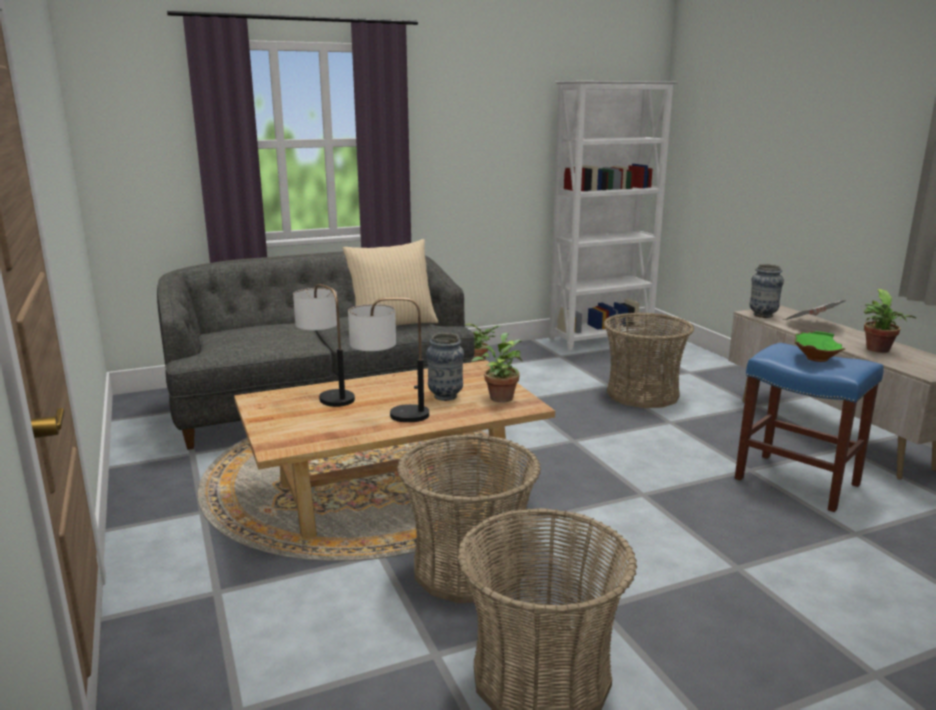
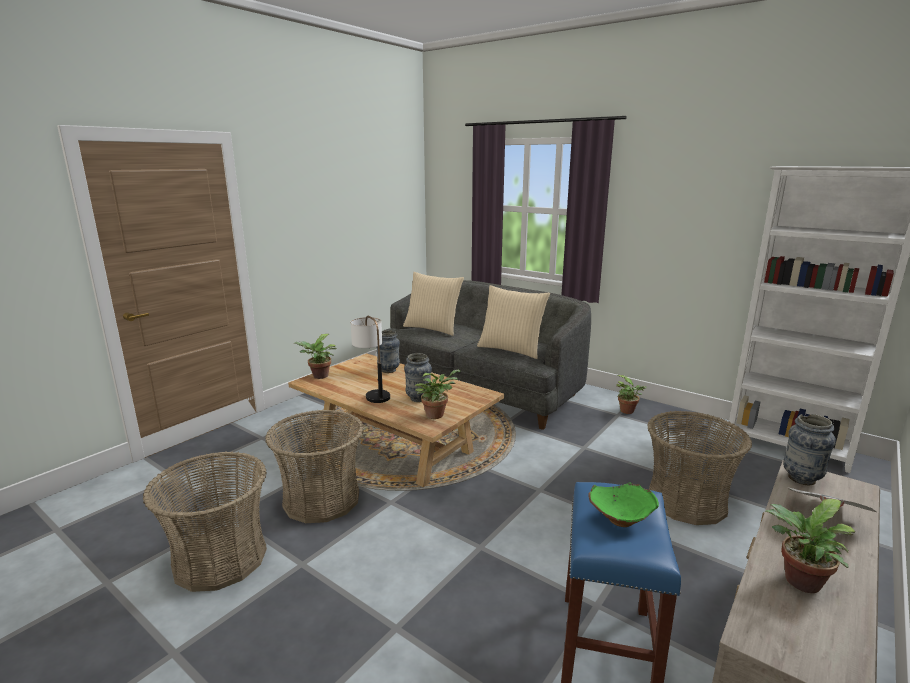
camera: 60 degrees right, 0 degrees up
table lamp [293,284,355,407] -> vase [376,330,400,373]
none -> potted plant [293,334,336,379]
none -> beige pillow [403,272,464,336]

